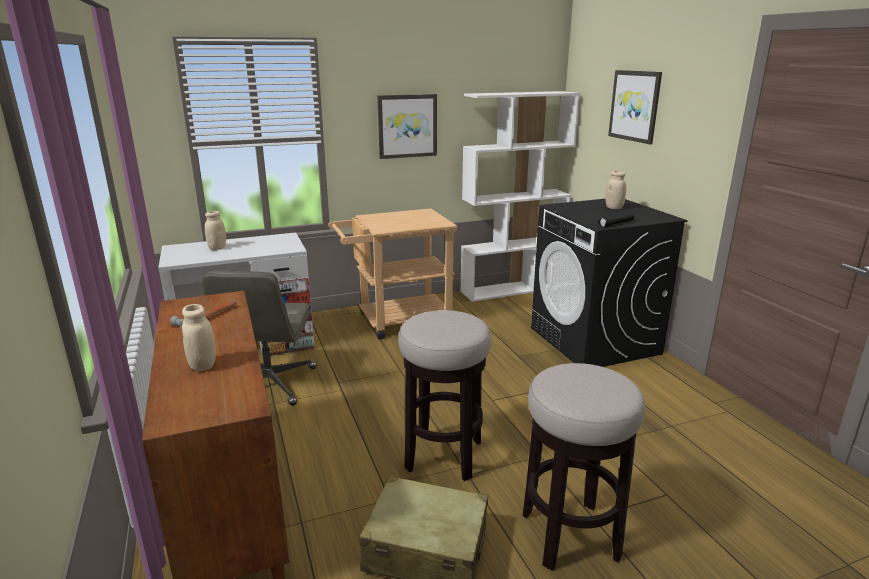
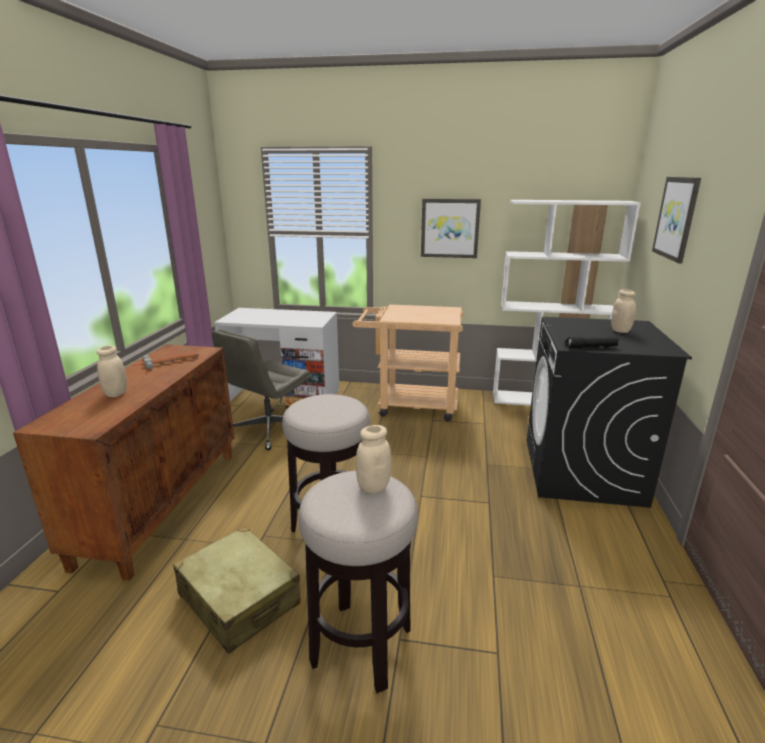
camera: 30 degrees right, 0 degrees up
beige jar [205,211,226,250] -> beige jar moved to [356,425,392,493]

